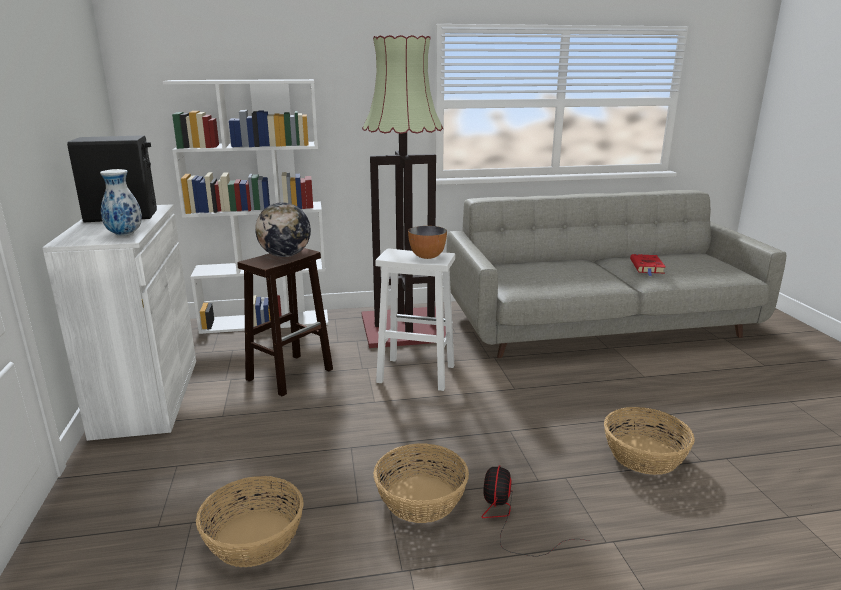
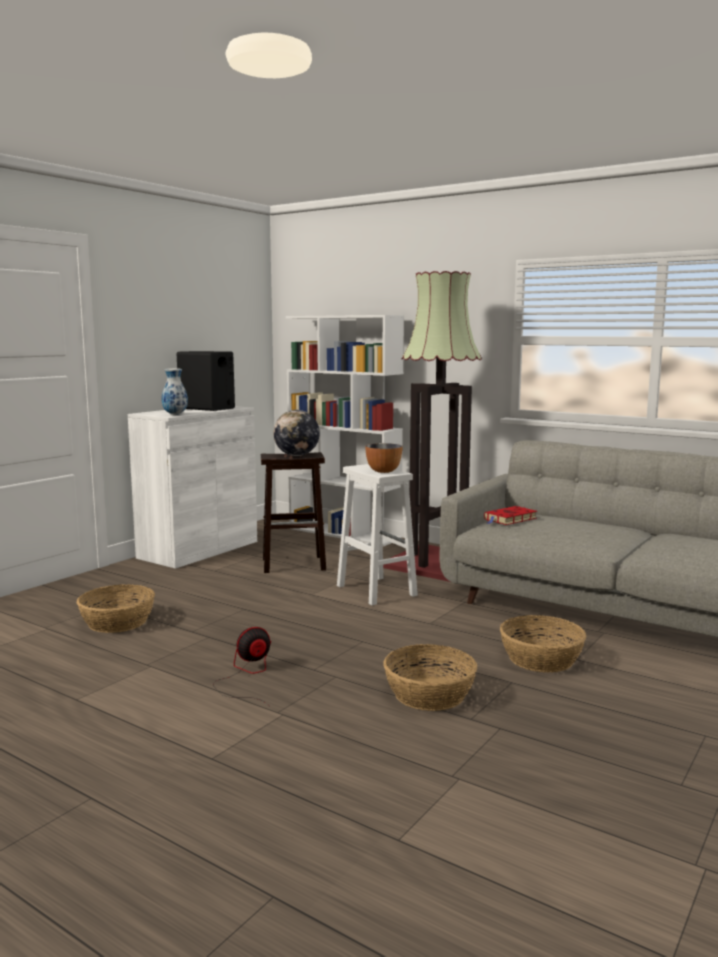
camera: 45 degrees right, 10 degrees down
basket [373,443,469,523] -> basket moved to [500,615,586,673]
red book [630,254,666,276] -> red book moved to [484,506,537,525]

